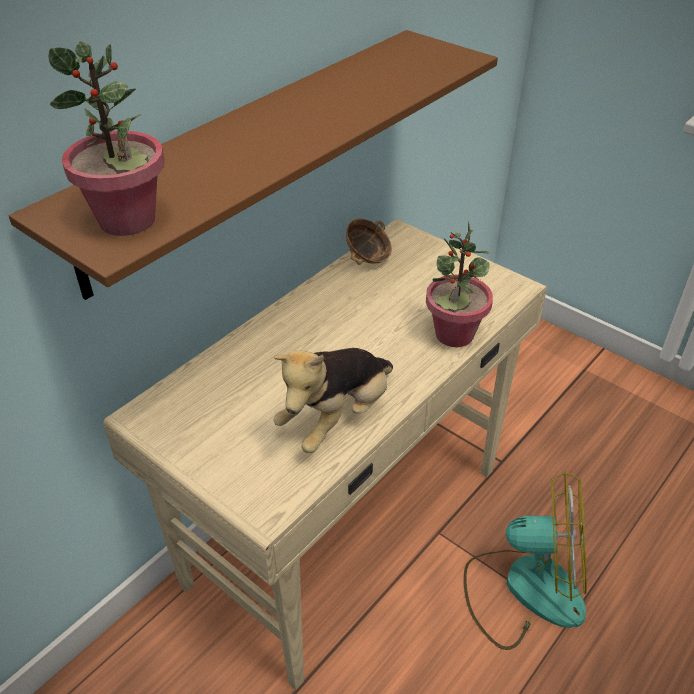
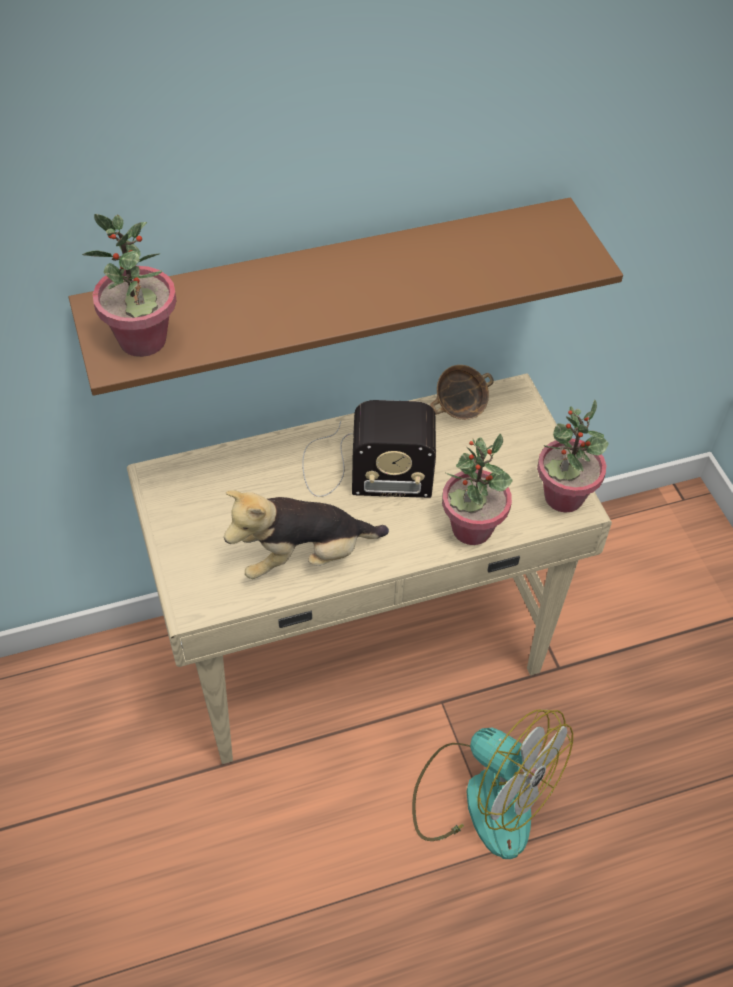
camera: 30 degrees right, 10 degrees up
none -> radio [302,400,436,498]
none -> potted plant [537,399,609,513]

